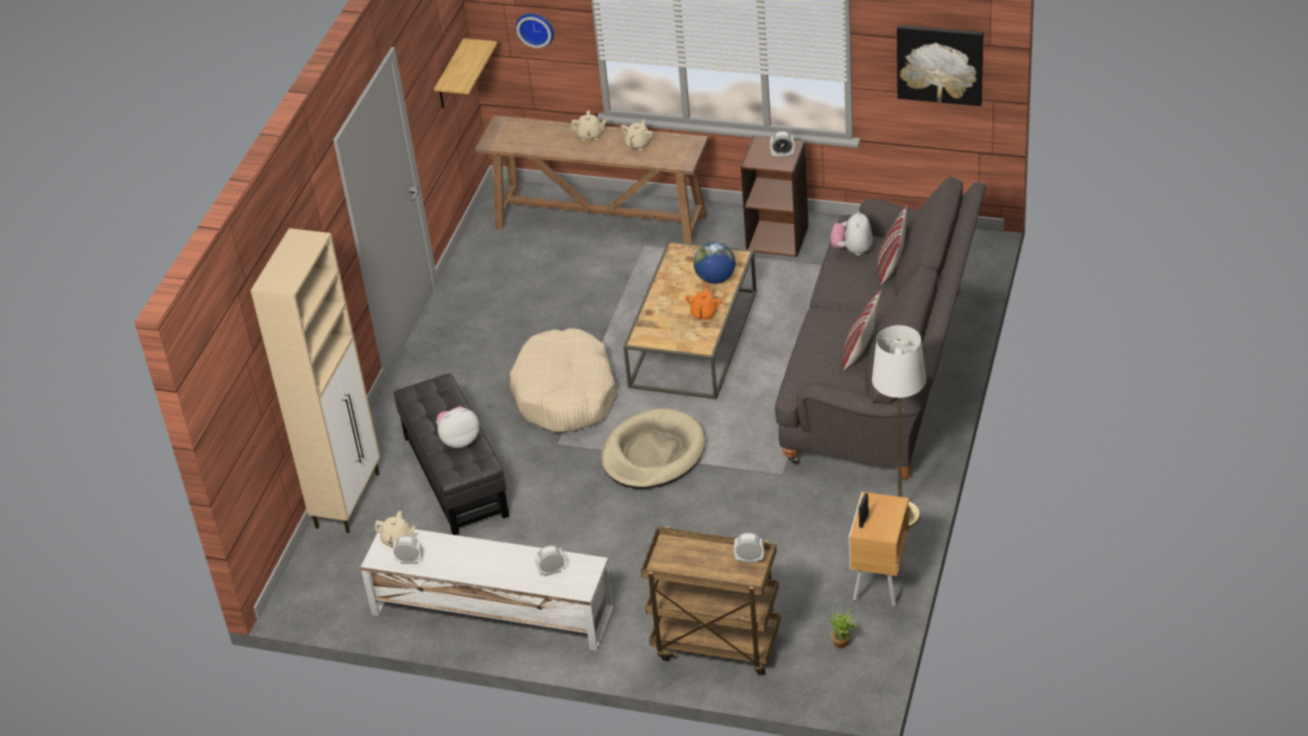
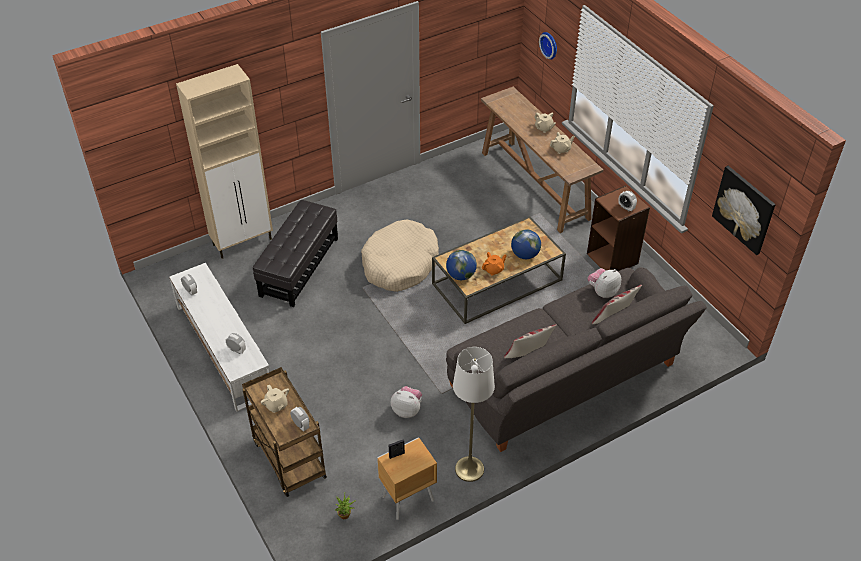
camera: 40 degrees right, 5 degrees up
beige teapot [374,511,416,547] -> beige teapot moved to [261,385,289,413]
shelf [434,38,497,109] -> none
plush toy [436,406,479,448] -> plush toy moved to [391,386,422,418]
beige dog bed [601,408,705,489] -> none
none -> globe [446,250,477,280]

